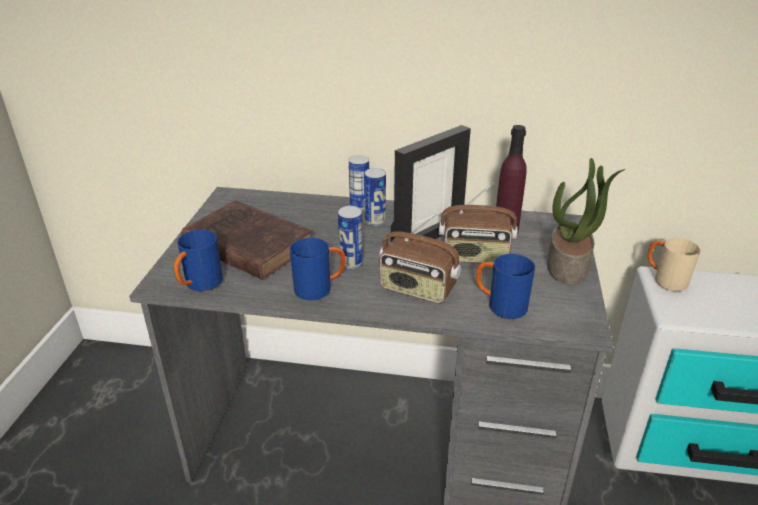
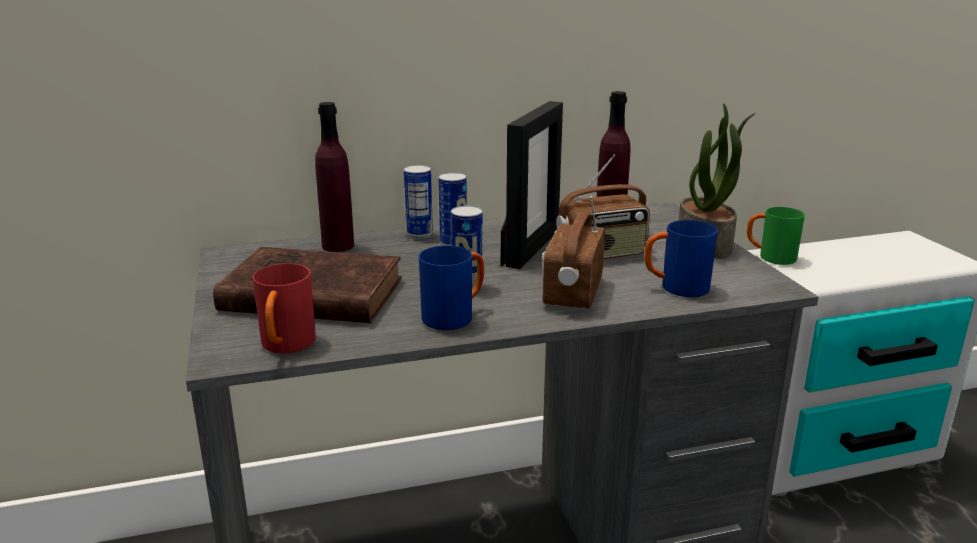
camera: 25 degrees left, 10 degrees down
blue mug [174,230,223,291] -> red mug [253,263,316,354]
radio [379,213,461,304] -> radio turned 105 degrees clockwise [542,196,605,309]
beige mug [648,238,701,292] -> green mug [747,207,805,265]
none -> purple bottle [315,102,354,252]

